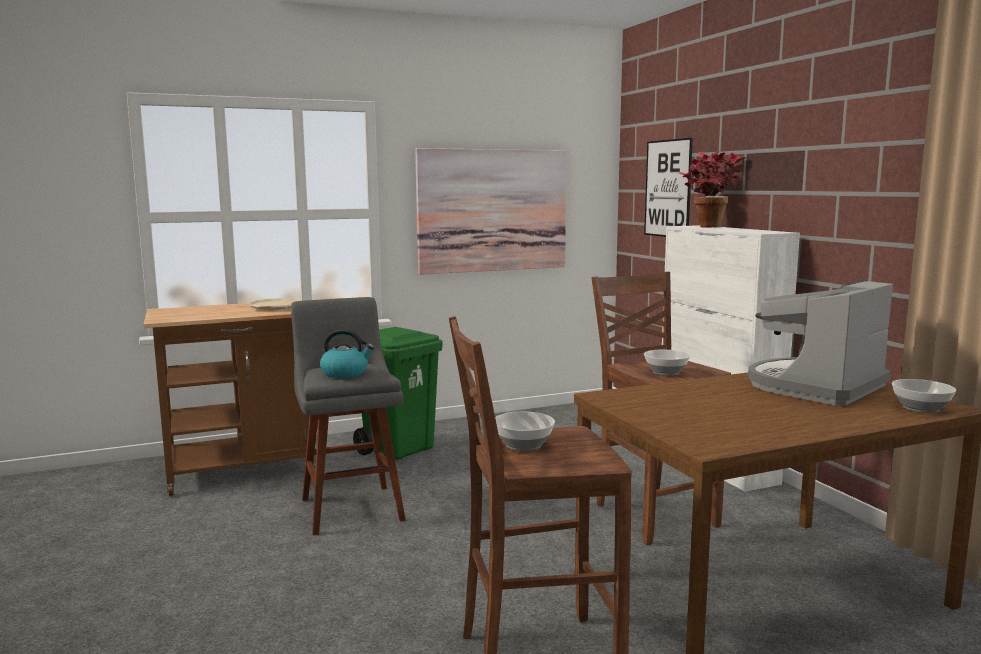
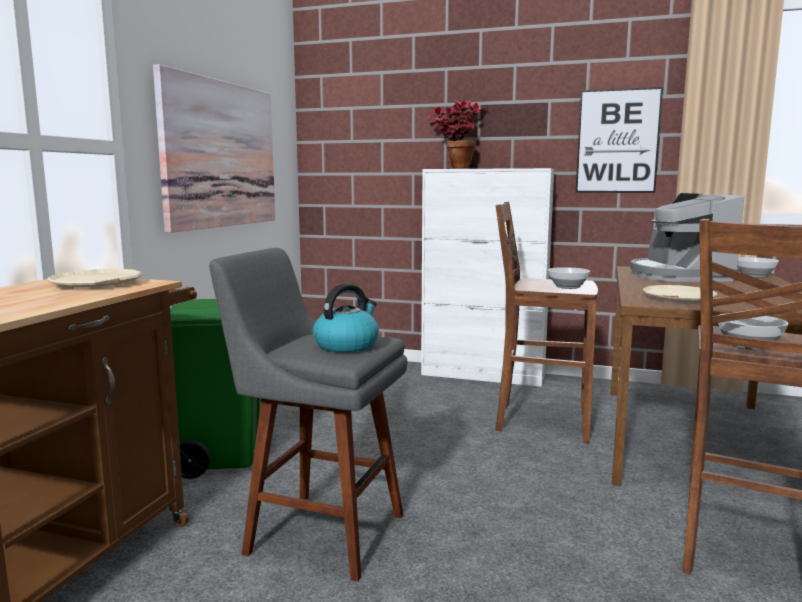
camera: 50 degrees left, 0 degrees up
picture [644,138,693,237] -> picture moved to [576,87,663,193]
none -> beige plate [642,285,718,301]

